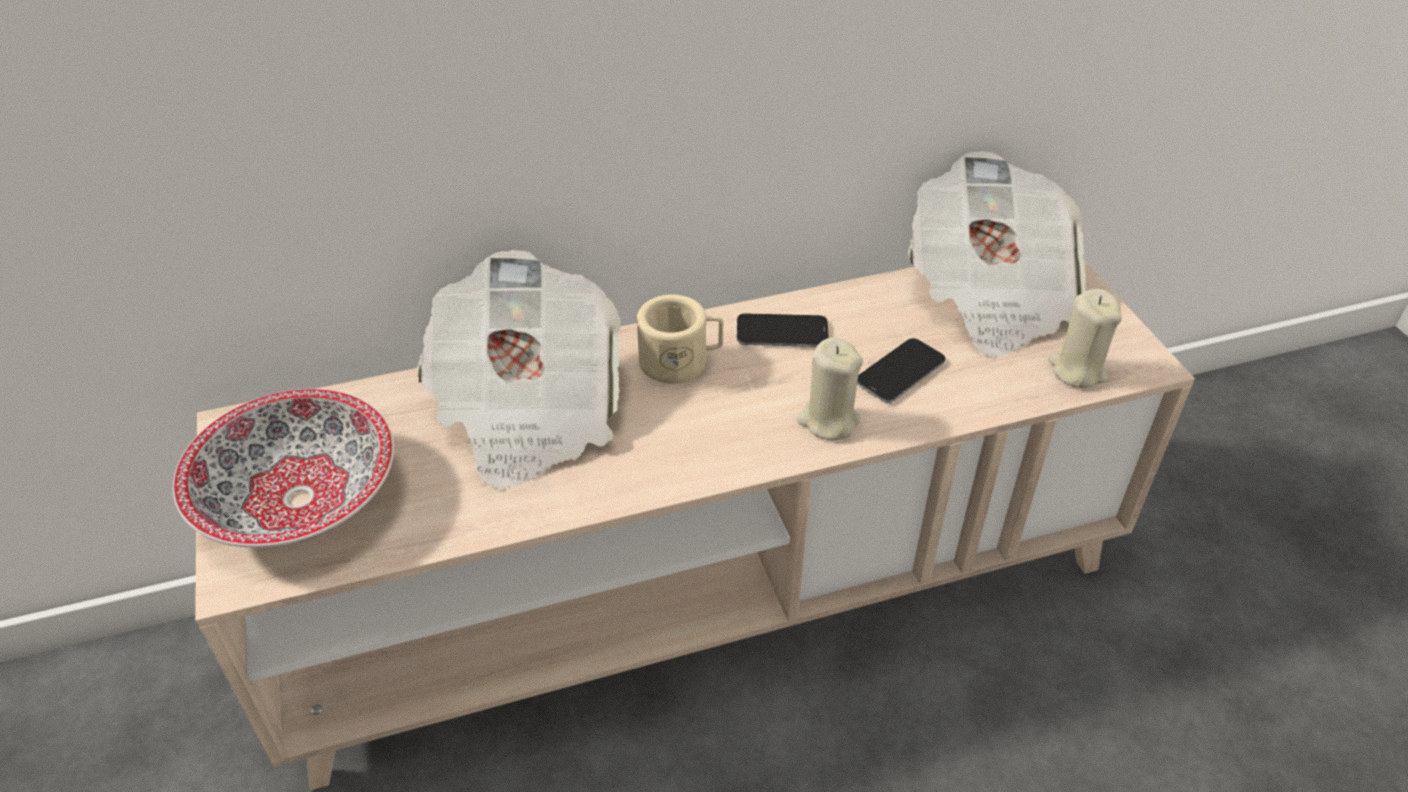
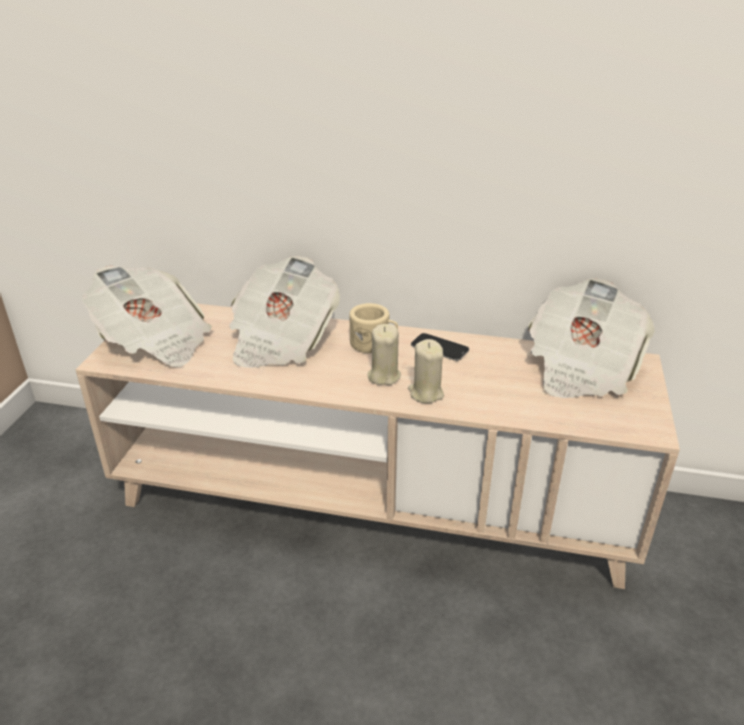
camera: 30 degrees right, 10 degrees down
bowl [173,389,394,548] -> newspaper [82,265,212,367]
phone [857,338,946,403] -> none
beige candle [1048,289,1122,388] -> beige candle moved to [368,324,401,385]

